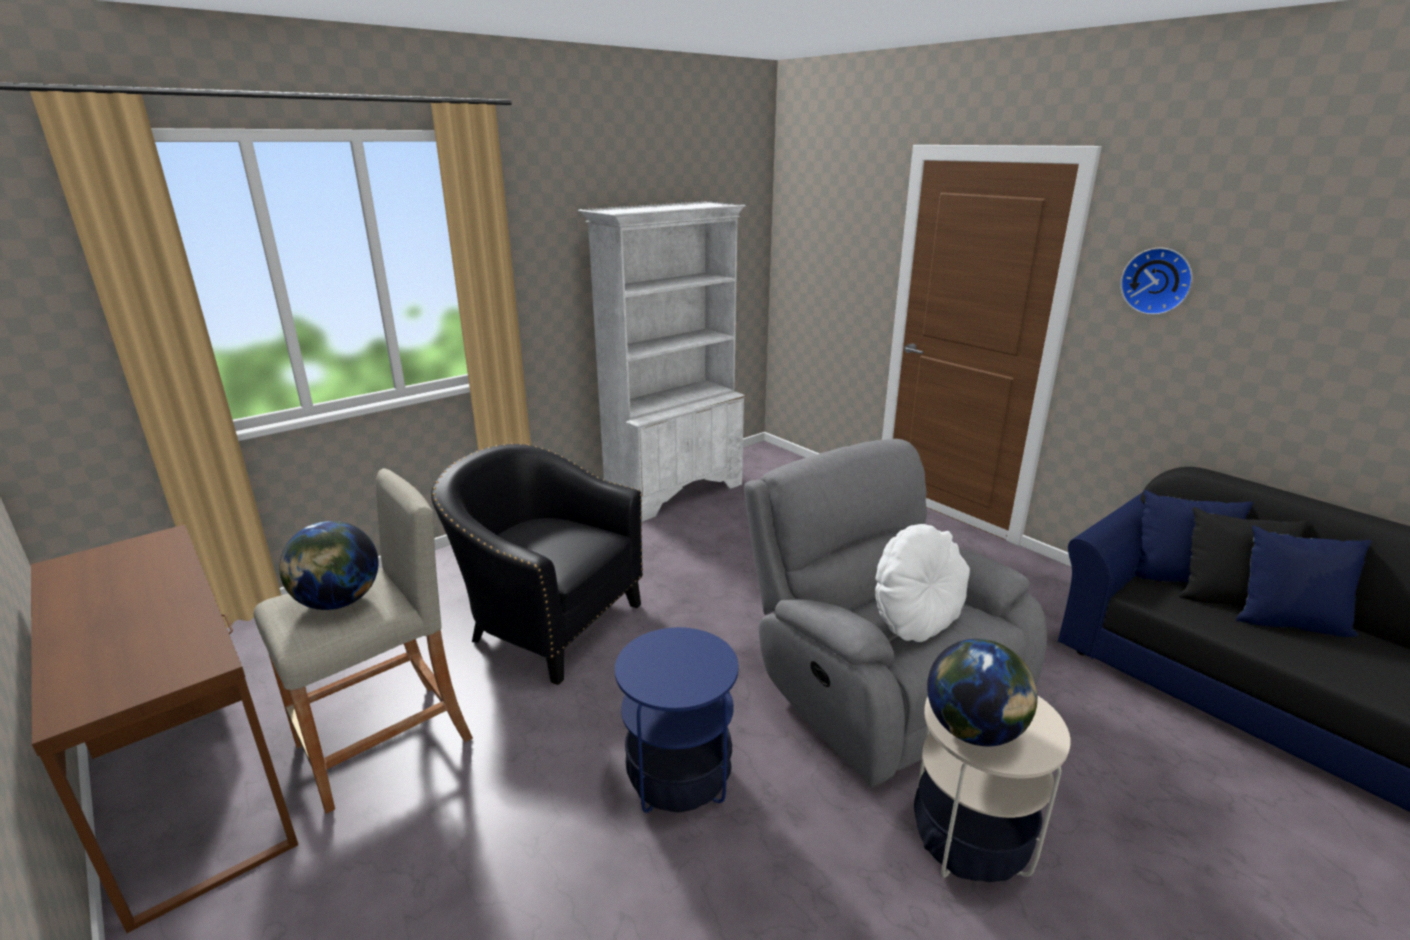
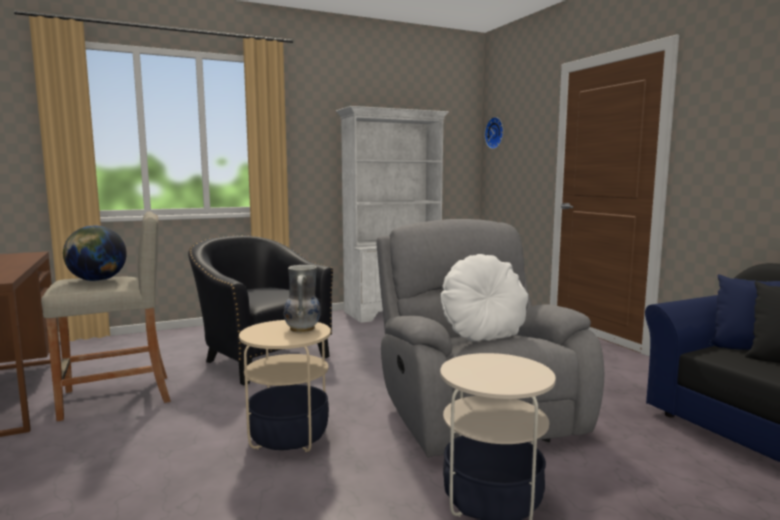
camera: 15 degrees right, 15 degrees down
blue side table [615,627,738,813] -> beige side table [239,320,331,452]
globe [927,639,1038,746] -> none
wall clock [1120,248,1193,315] -> wall clock moved to [485,117,503,149]
none -> vase [284,265,321,332]

